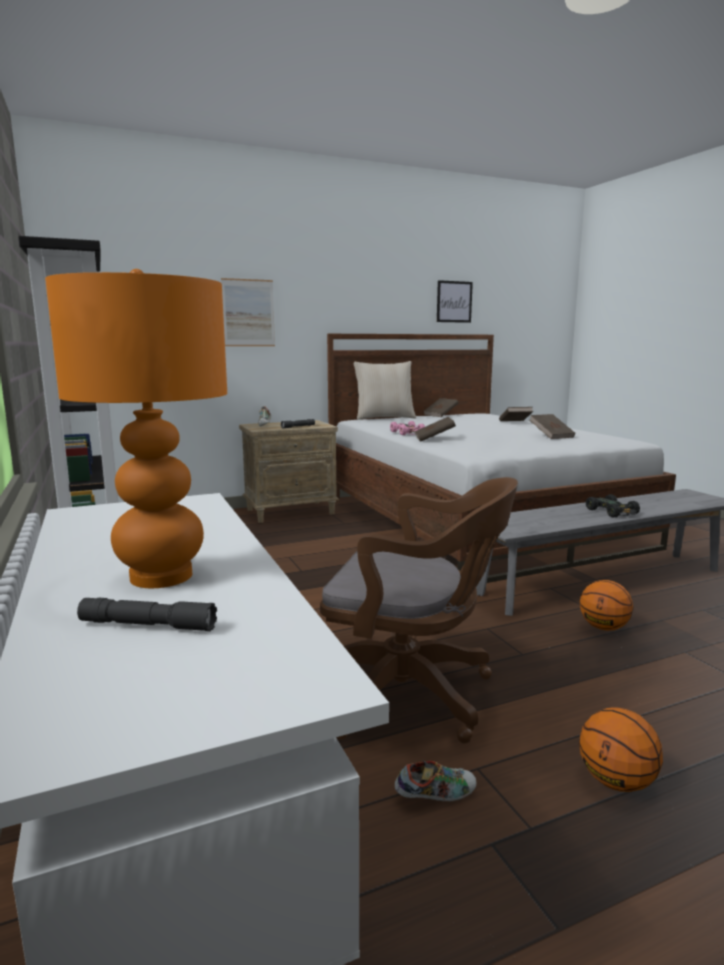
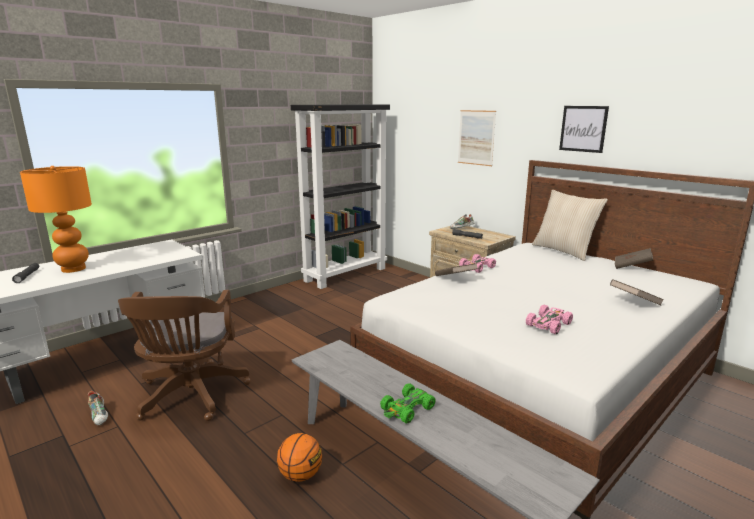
camera: 70 degrees right, 5 degrees up
picture [437,280,473,323] -> picture moved to [559,106,609,153]
brown book [530,414,575,439] -> pink toy car [526,305,573,334]
basketball [579,707,663,792] -> none
black toy car [586,494,640,517] -> green toy car [380,383,436,423]

